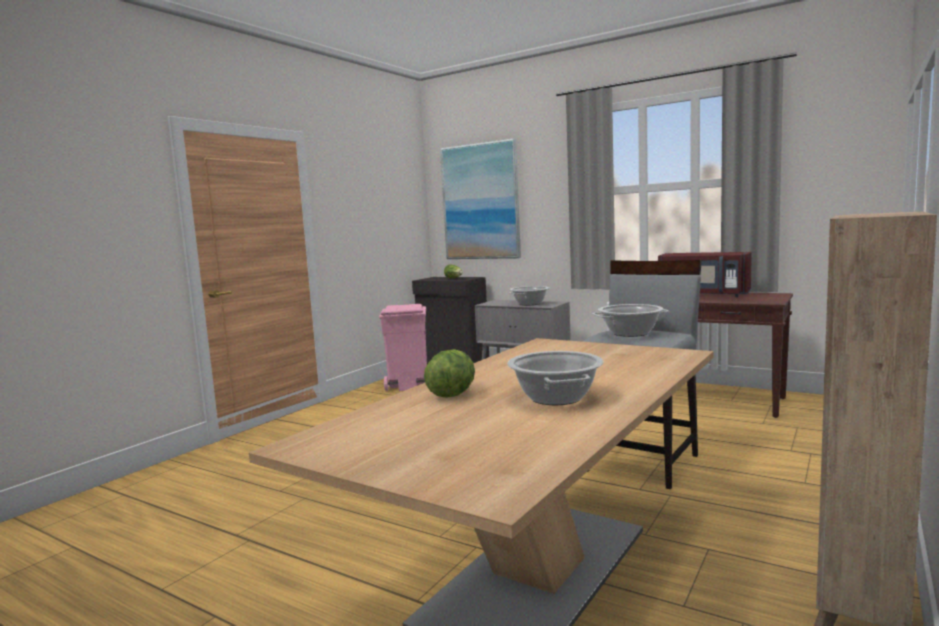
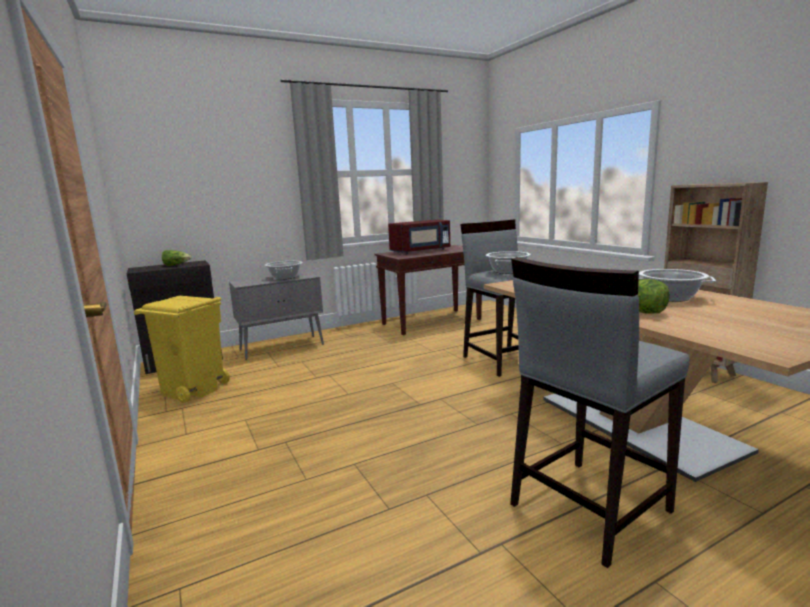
camera: 60 degrees left, 5 degrees up
pink trash can [379,304,427,391] -> yellow trash can [134,296,230,403]
picture [440,139,521,259] -> none
none -> grey stool [510,257,690,568]

